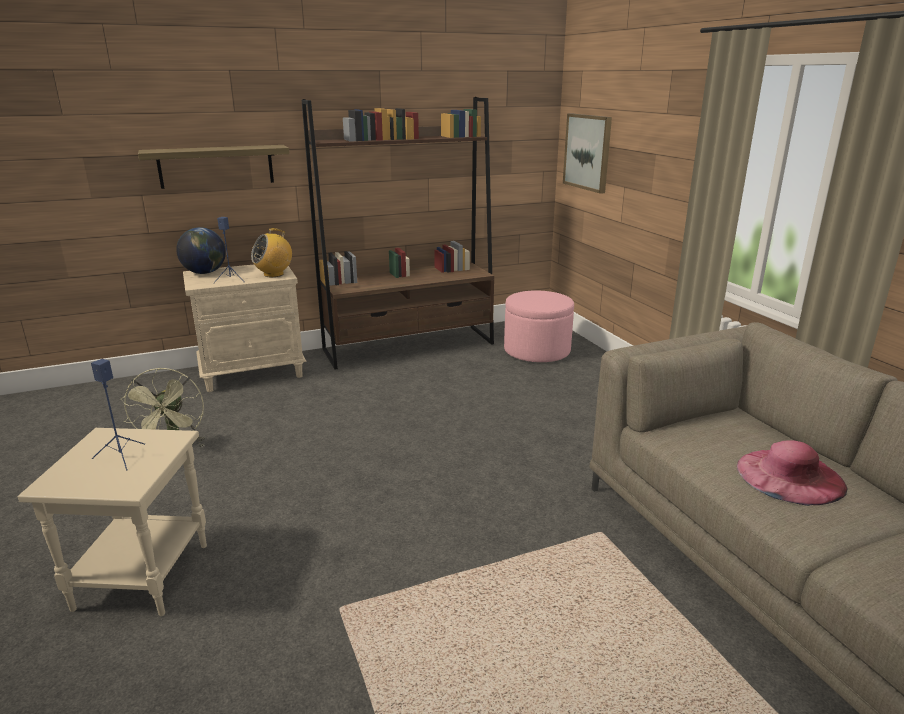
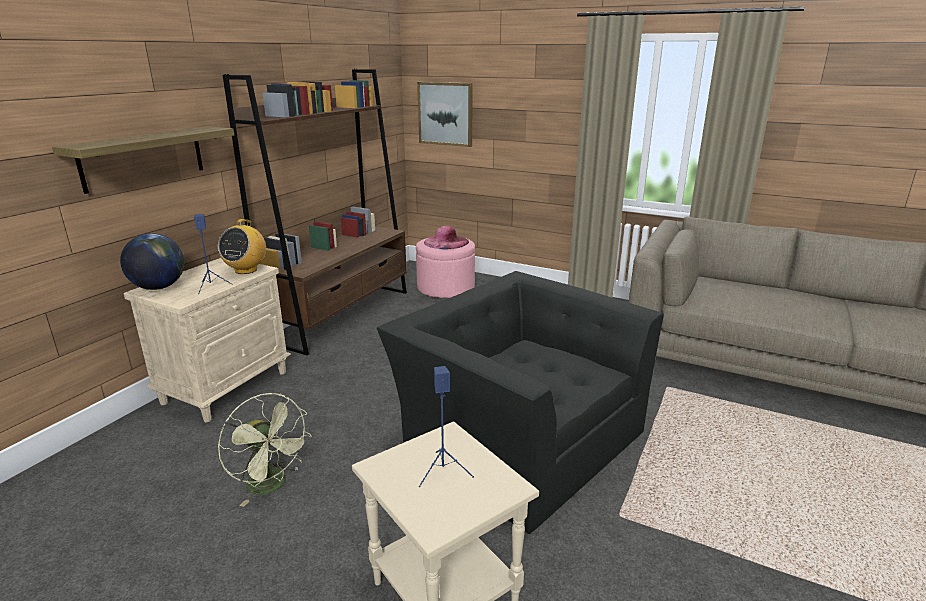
camera: 40 degrees left, 0 degrees up
pink hat [737,440,848,506] -> pink hat moved to [424,226,469,249]
none -> black armchair [377,271,664,534]

